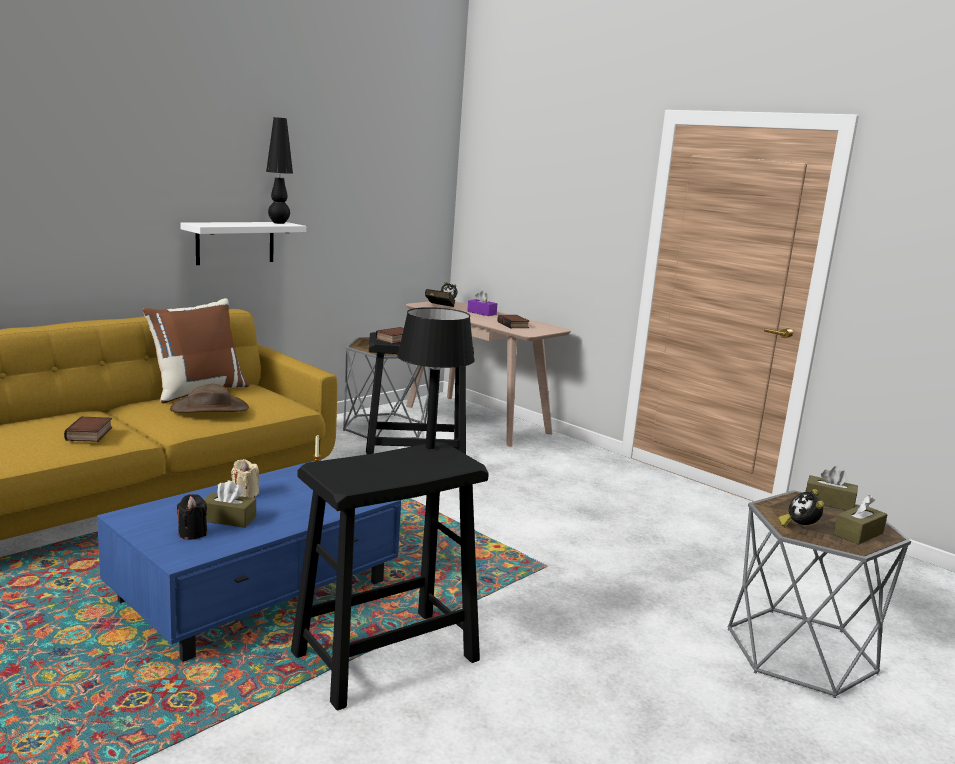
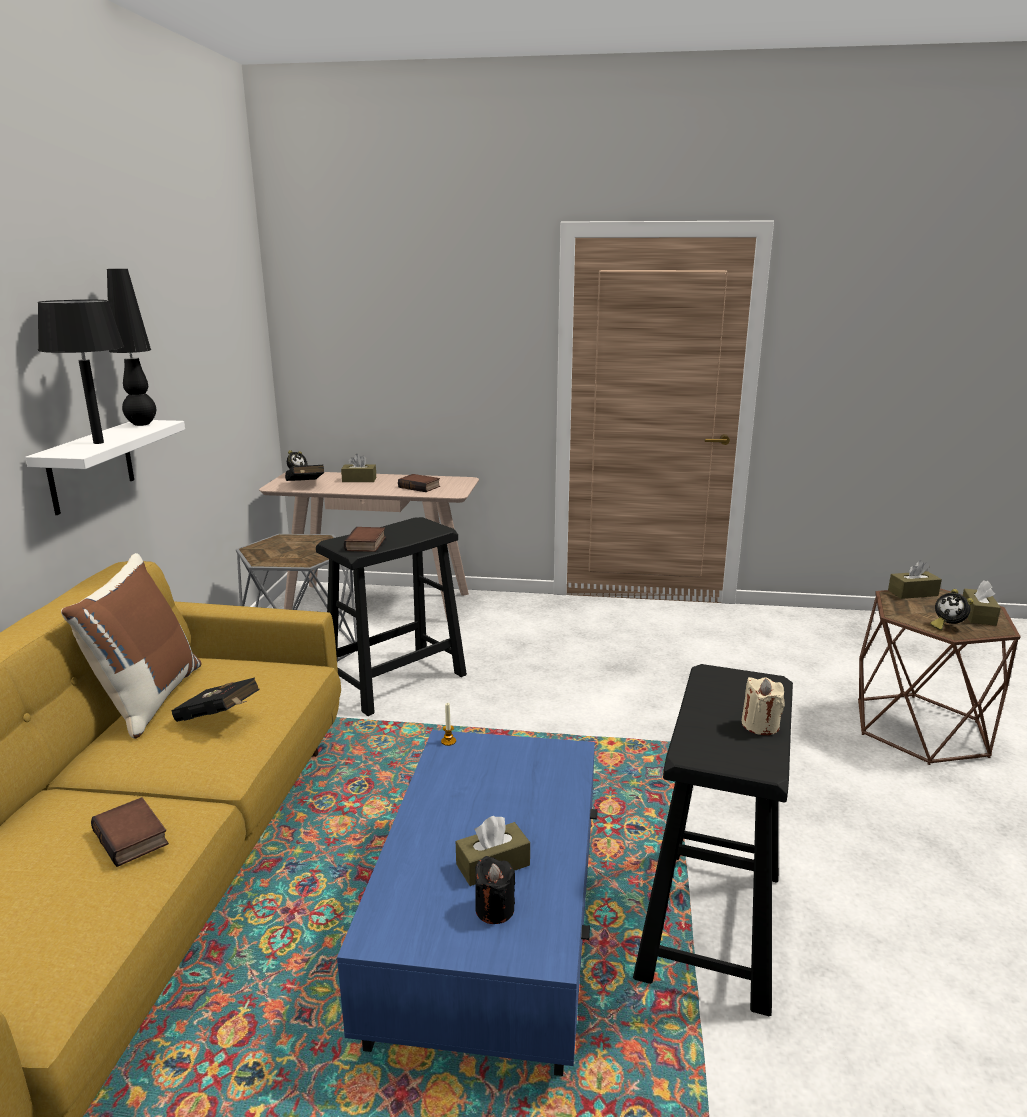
camera: 35 degrees left, 5 degrees up
brown hat [170,384,249,413] -> black book [171,677,260,722]
beige candle [231,459,259,498] -> beige candle moved to [742,677,785,735]
black table lamp [397,307,475,449] -> black table lamp moved to [37,300,124,444]
purple tissue box [467,291,497,316] -> brown tissue box [341,454,376,482]
grey side table [727,490,911,698] -> brown side table [858,588,1021,765]

